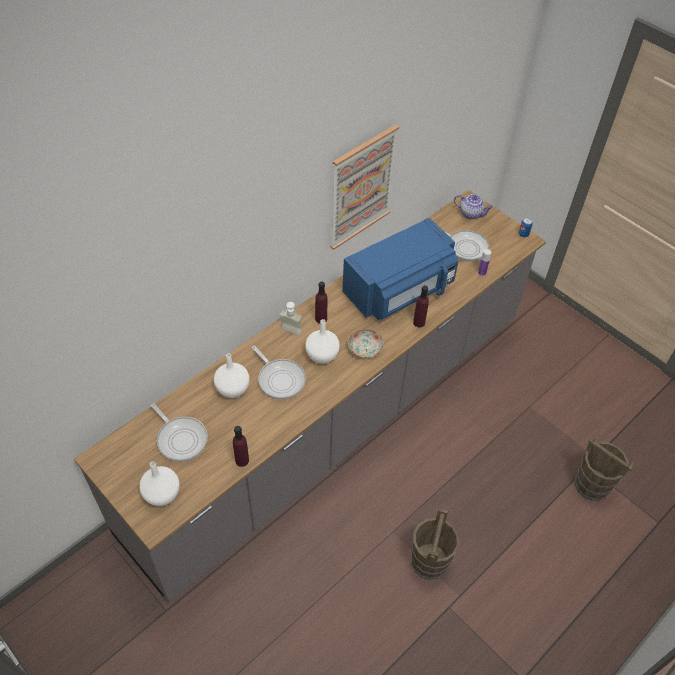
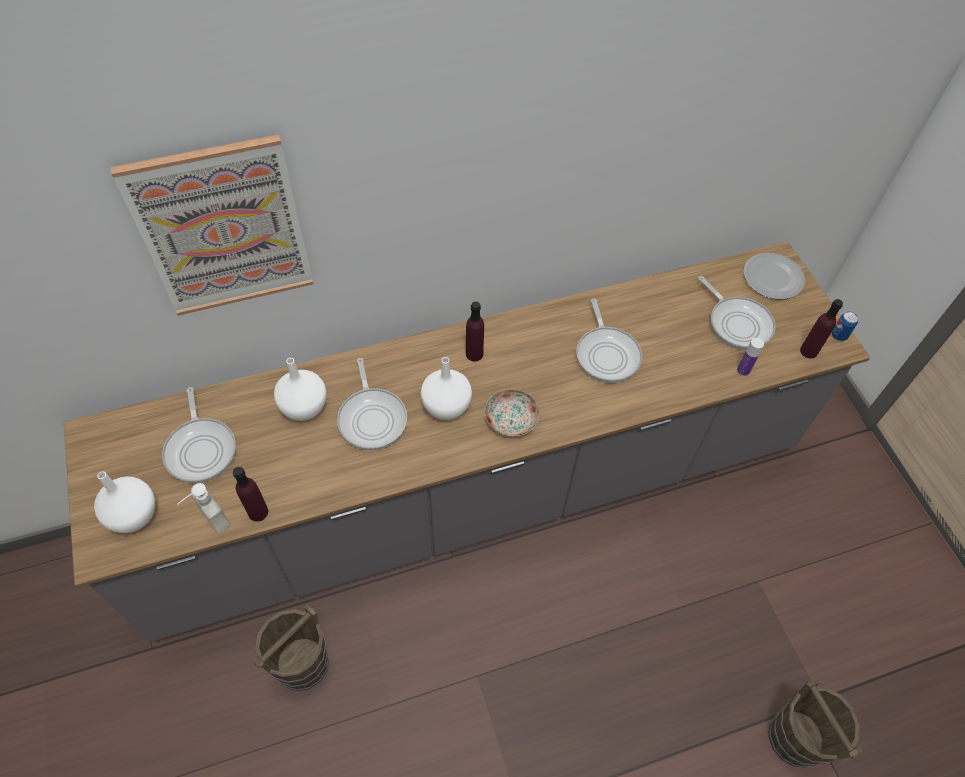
camera: 25 degrees right, 5 degrees up
soap dispenser [279,302,302,335] -> soap dispenser moved to [177,483,230,533]
picture [330,124,399,250] -> picture moved to [111,134,314,316]
blue microwave [342,218,458,320] -> frying pan [576,299,642,383]
brown bucket [411,509,459,580] -> brown bucket moved to [252,604,329,691]
purple bottle [413,285,429,327] -> purple bottle moved to [800,299,843,359]
teapot [454,194,493,219] -> plate [743,253,805,299]

